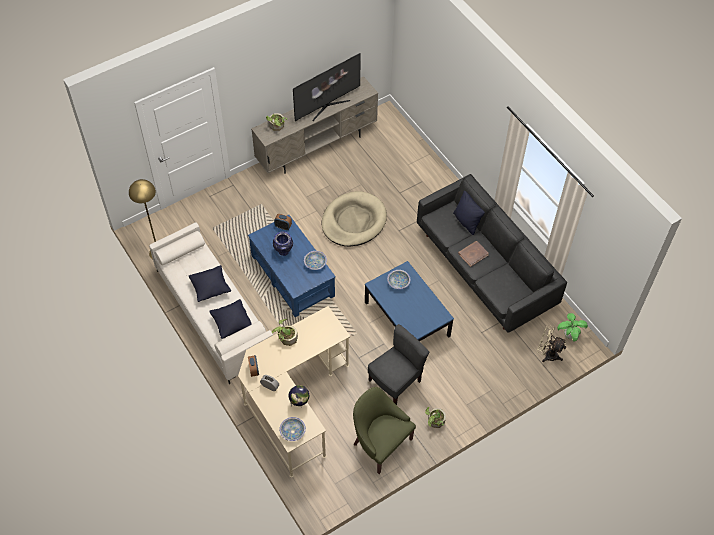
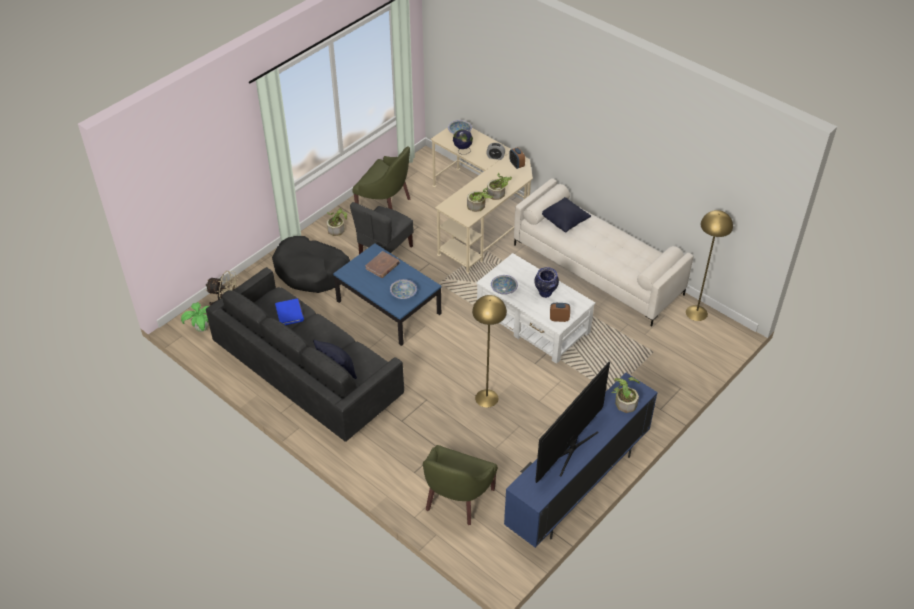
camera: 165 degrees right, 10 degrees down
black pillow [189,265,231,302] -> none
blue coffee table [248,215,336,317] -> white coffee table [476,253,596,364]
beige tv stand [251,76,378,174] -> blue tv stand [504,372,658,548]
beige dog bed [322,191,387,246] -> yellow floor lamp [472,295,507,408]
brown book [458,241,489,267] -> brown book moved to [365,251,400,278]
none -> black dog bed [272,236,350,293]
none -> blue book [275,299,304,325]
none -> green armchair [423,445,498,525]
none -> potted plant [467,188,493,212]

